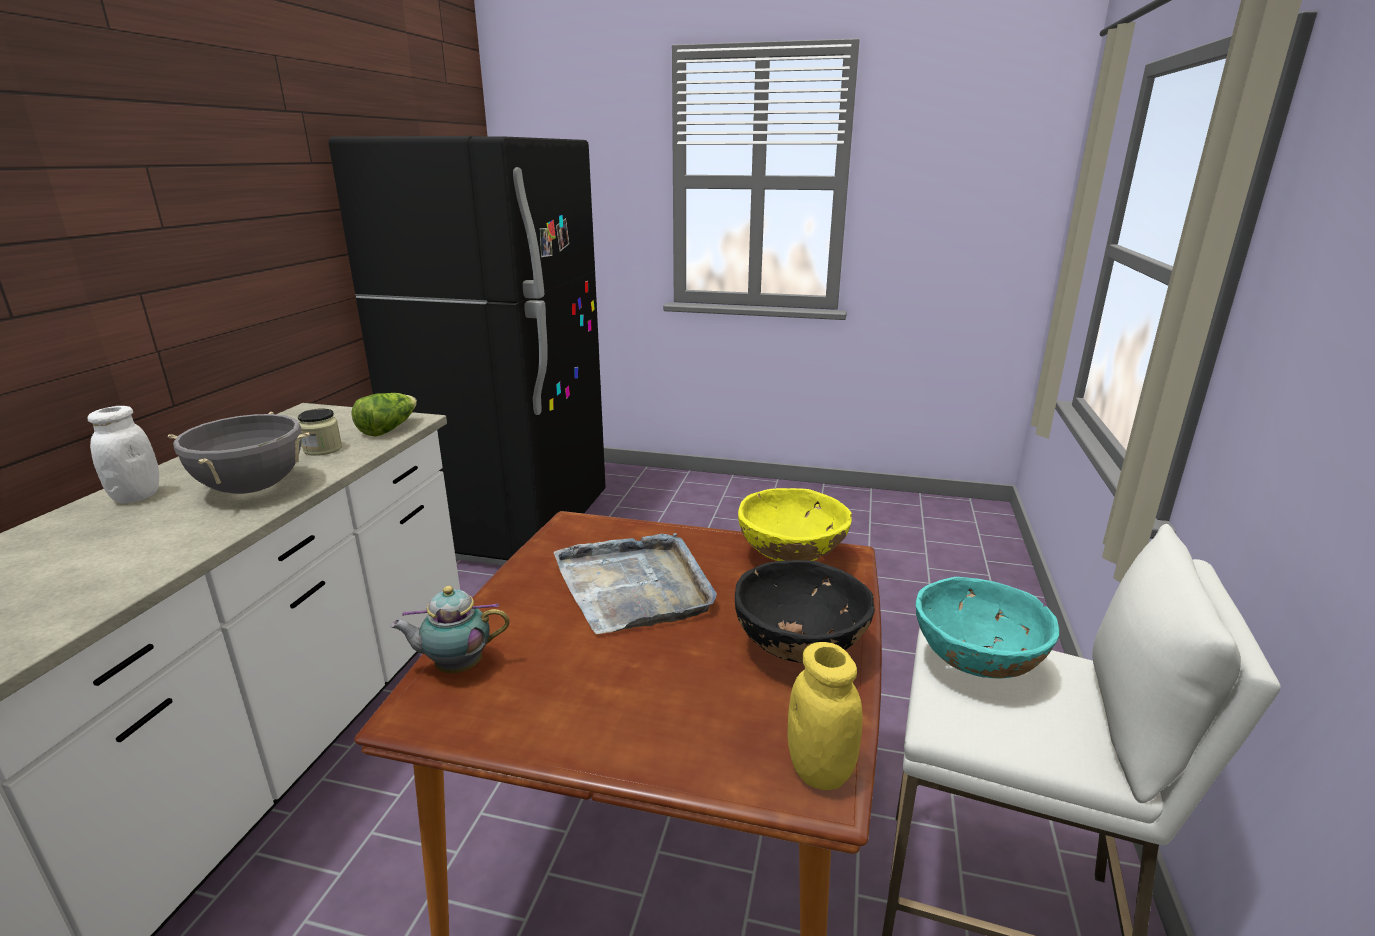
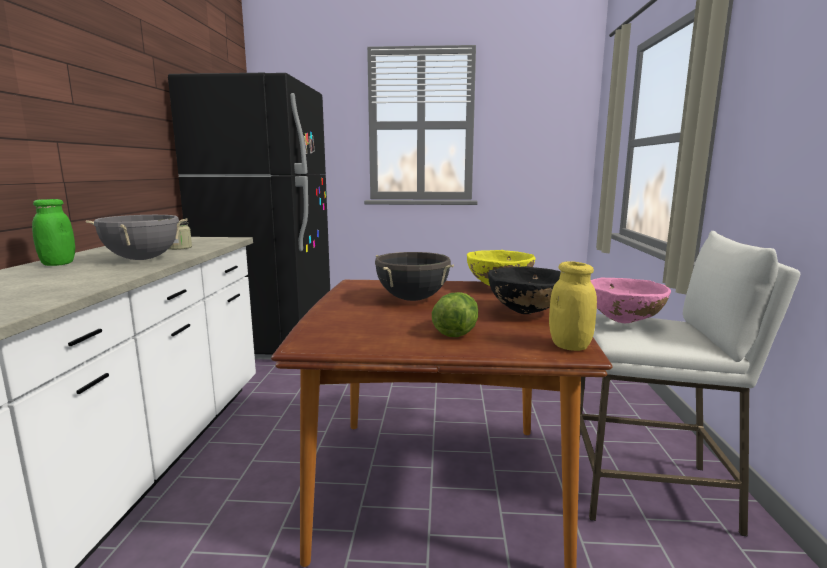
camera: 10 degrees left, 10 degrees down
white jar [87,406,159,503] -> green jar [32,199,75,266]
lettuce [351,393,417,437] -> lettuce moved to [432,292,478,337]
teapot [390,586,510,673] -> none
grey tray [554,533,717,634] -> black cooking pot [375,252,454,301]
turquoise bowl [915,577,1059,679] -> pink bowl [590,277,671,323]

